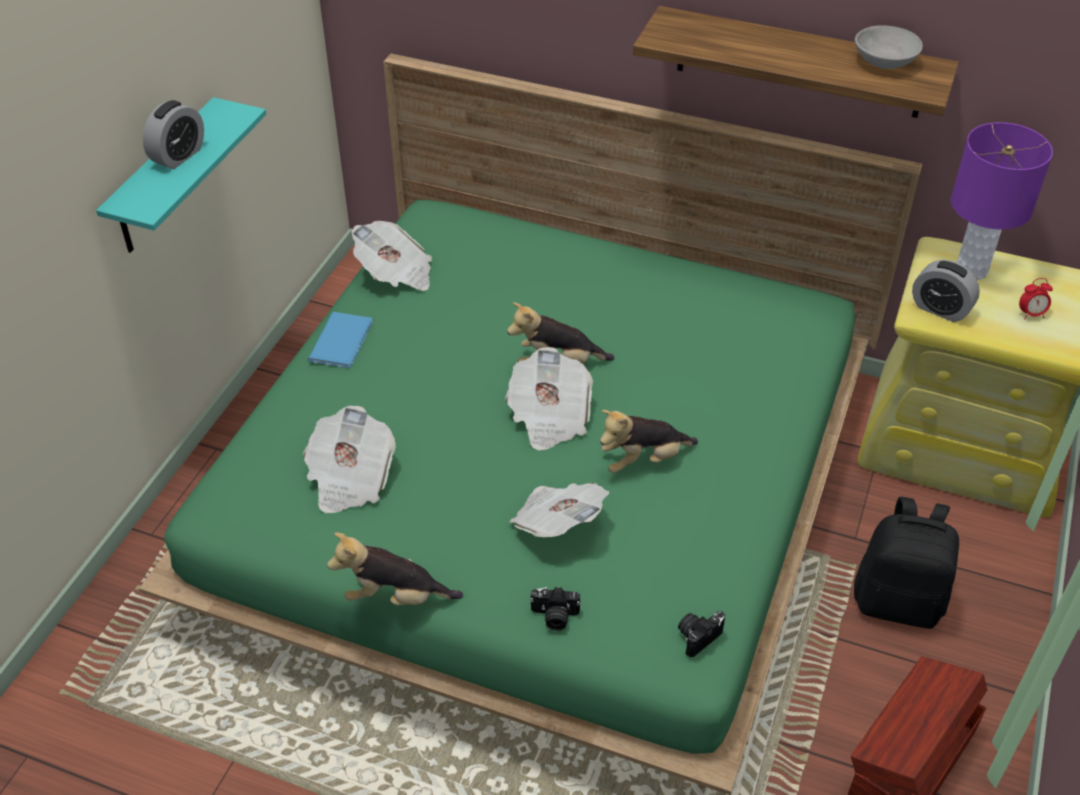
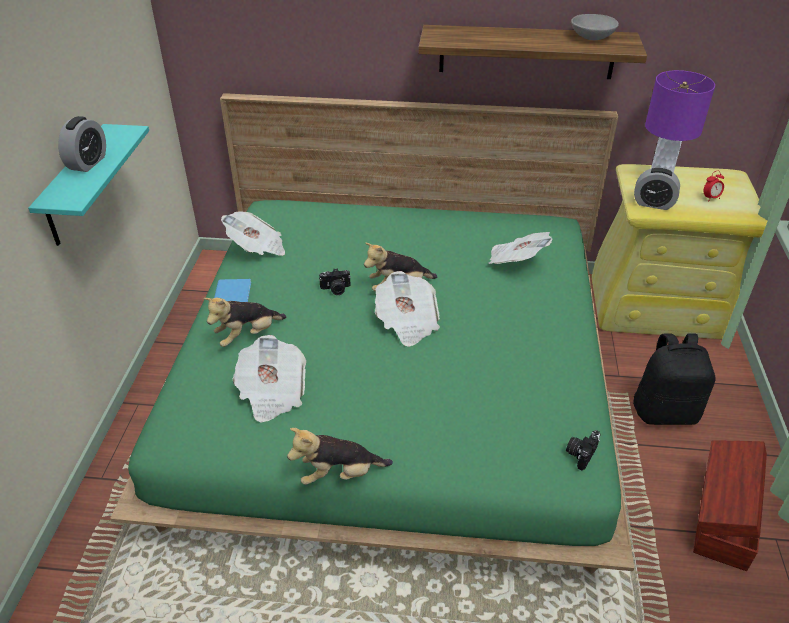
camera: 15 degrees left, 5 degrees down
newspaper [509,483,609,537] -> newspaper moved to [489,232,552,264]
camera [530,587,580,631] -> camera moved to [319,268,351,295]
plush toy [600,410,698,473] -> plush toy moved to [204,298,286,347]

